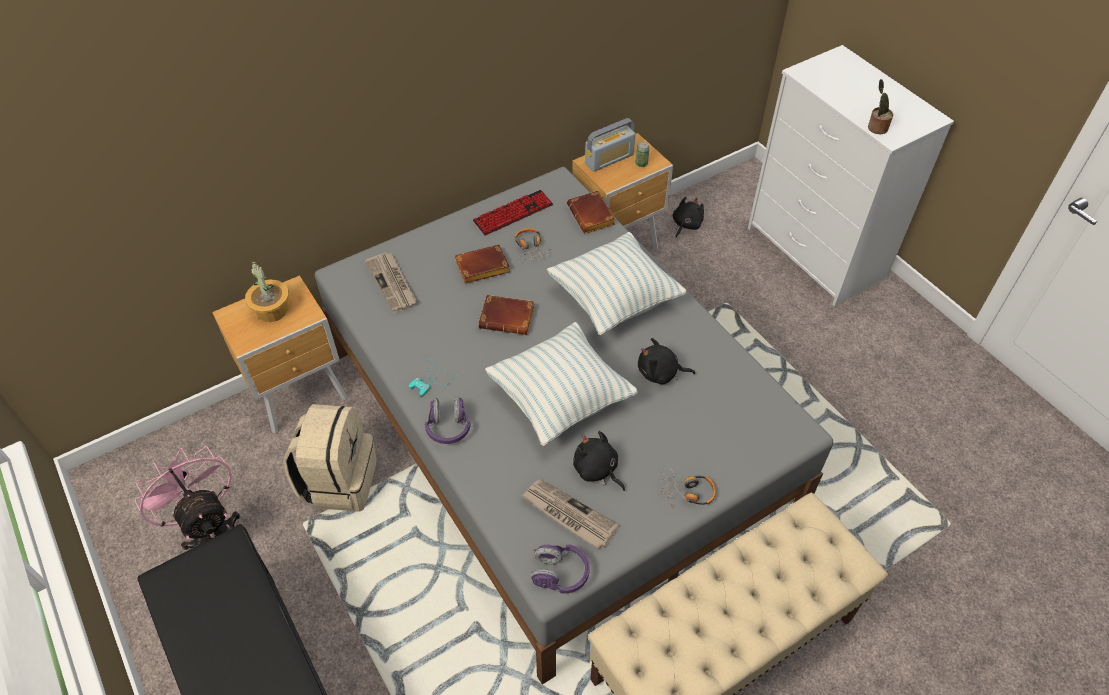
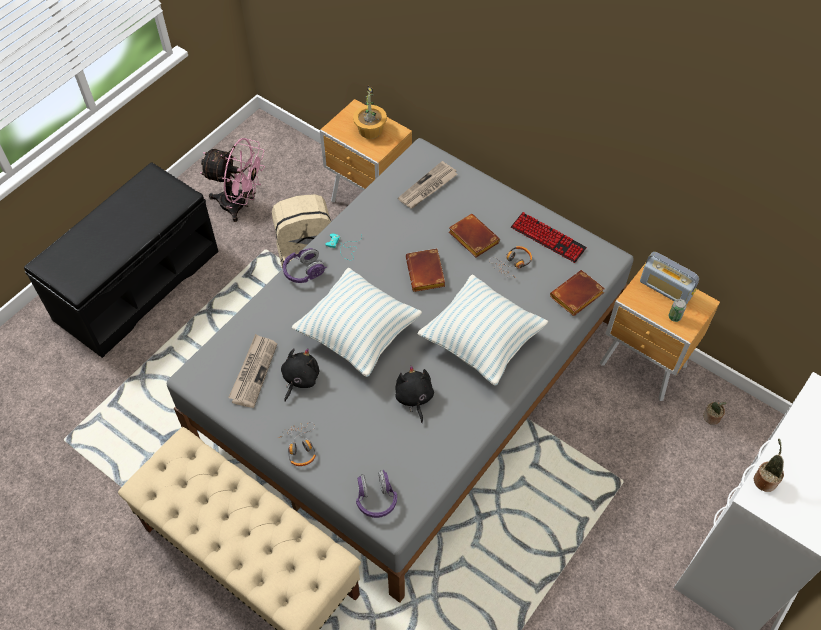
camera: 70 degrees right, 5 degrees up
pink fan [135,446,240,550] -> pink fan turned 75 degrees clockwise [200,138,265,222]
purple headphones [530,544,590,594] -> purple headphones moved to [356,470,397,518]
black plush toy [673,197,704,237] -> potted plant [703,402,726,425]

